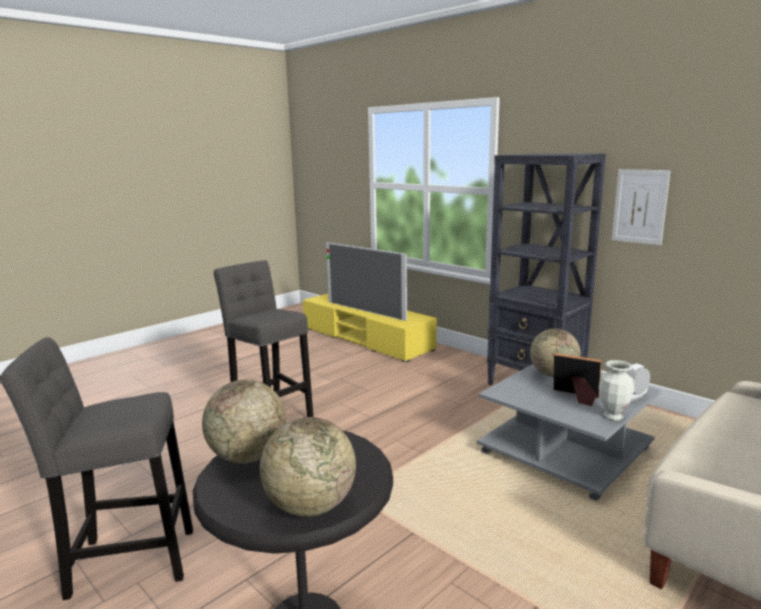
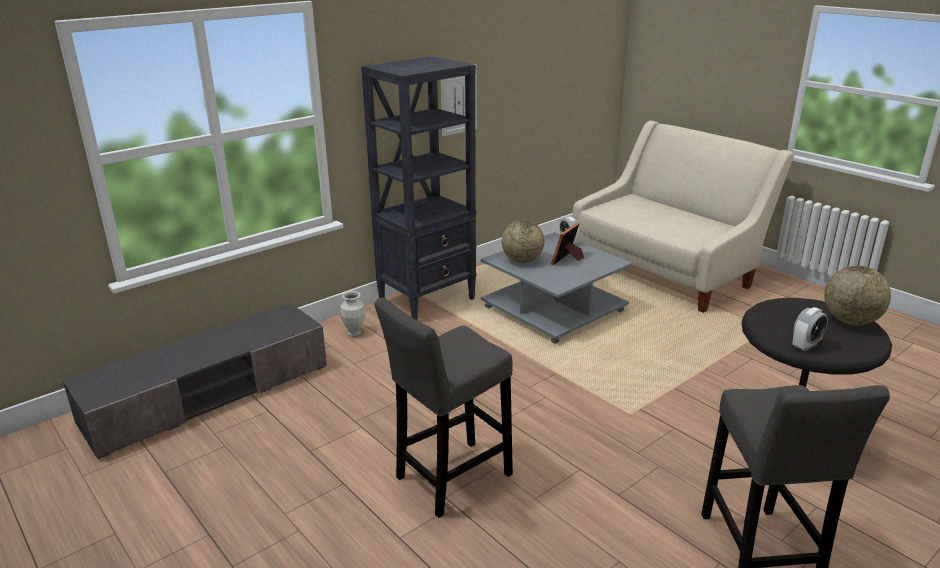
camera: 85 degrees left, 10 degrees up
globe [202,380,286,464] -> alarm clock [792,307,828,351]
yellow tv stand [303,294,437,362] -> grey tv stand [63,303,327,459]
television [326,242,407,321] -> none
vase [599,360,634,421] -> vase moved to [340,291,366,336]

